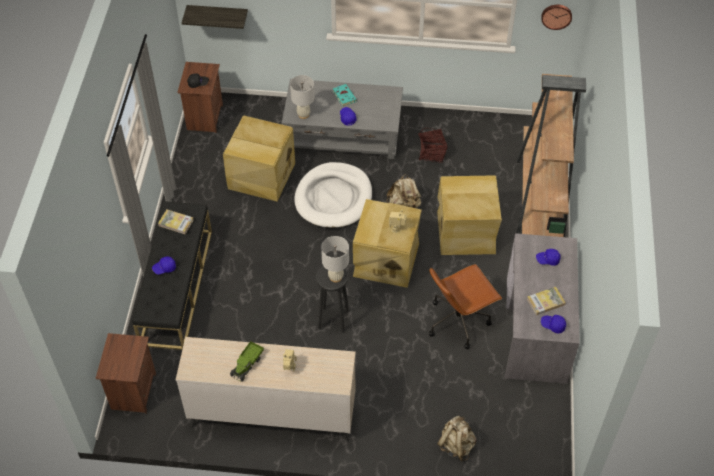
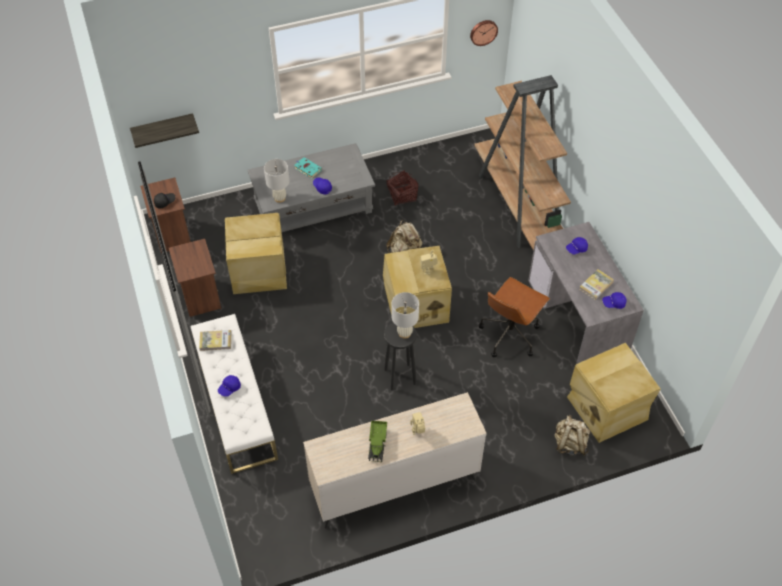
camera: 25 degrees left, 0 degrees up
brown nightstand [96,333,156,414] -> brown nightstand moved to [169,239,221,317]
black bench [132,201,212,350] -> white bench [191,314,278,474]
white dog bed [294,162,372,229] -> none
beige storage box [437,175,502,255] -> beige storage box moved to [567,343,661,443]

